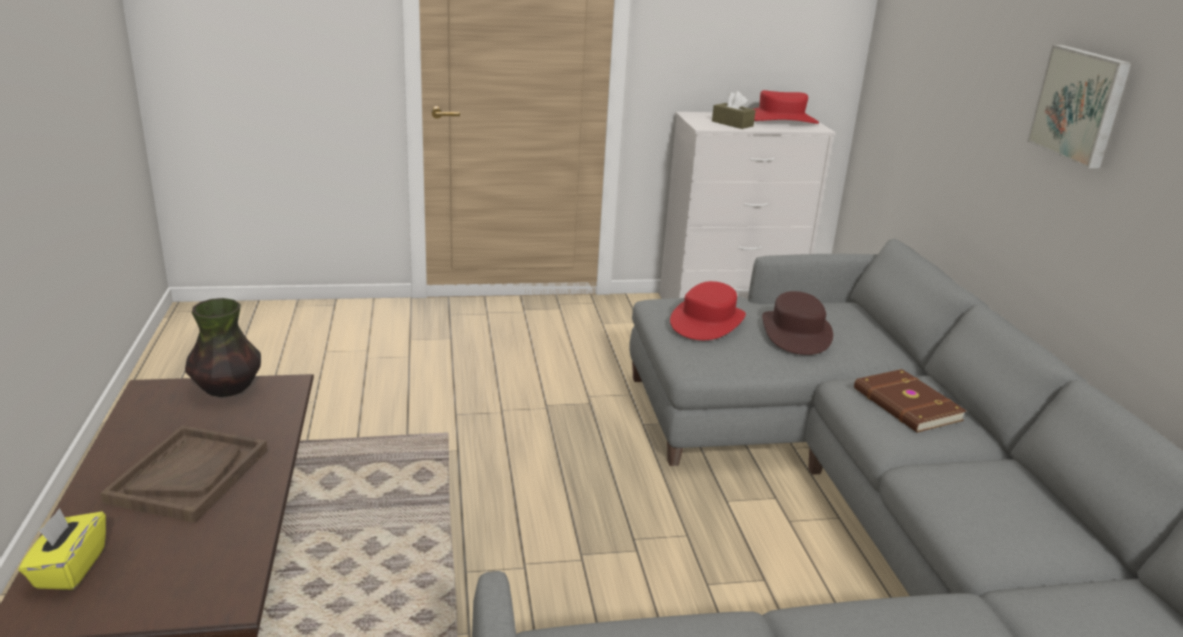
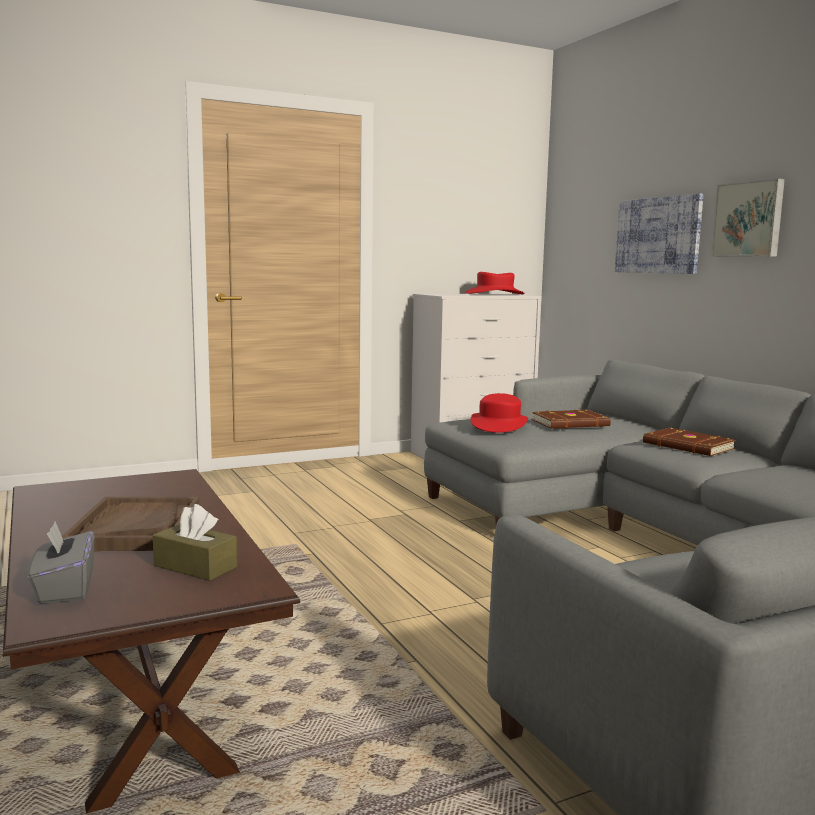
camera: 15 degrees left, 15 degrees down
yellow tissue box [19,508,106,590] -> grey tissue box [28,522,95,604]
vase [185,298,261,397] -> none
brown tissue box [712,91,756,129] -> brown tissue box moved to [153,504,237,581]
brown hat [762,291,833,355] -> brown book [532,410,611,429]
none -> picture [615,193,704,274]

